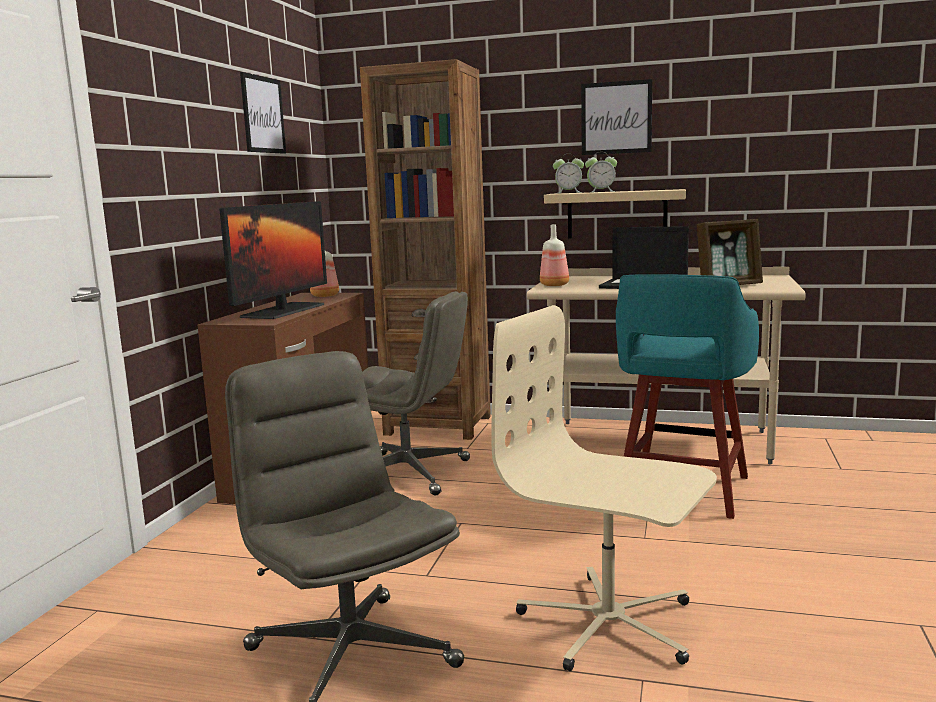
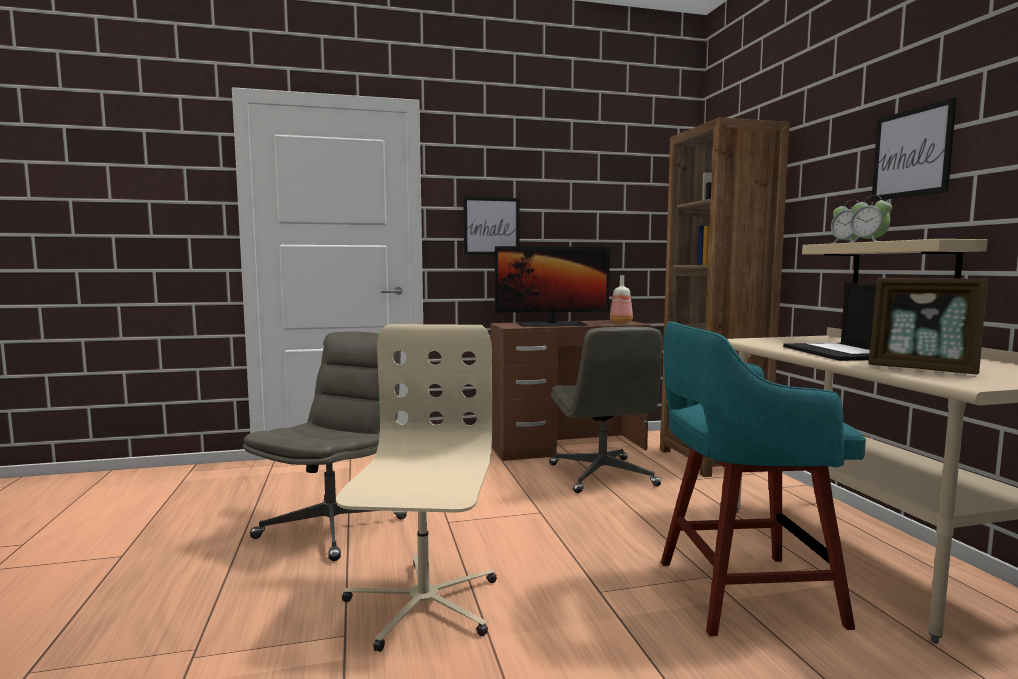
camera: 60 degrees right, 5 degrees down
picture [240,72,286,154] -> picture moved to [463,197,520,255]
bottle [540,224,569,286] -> none

